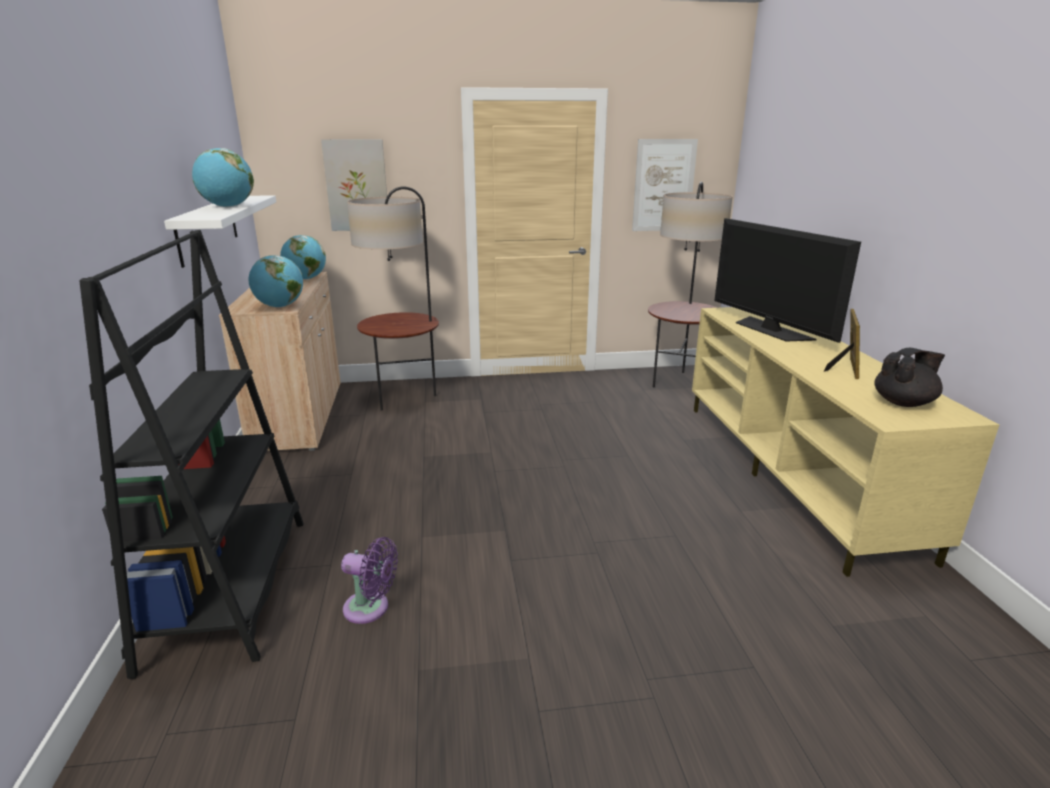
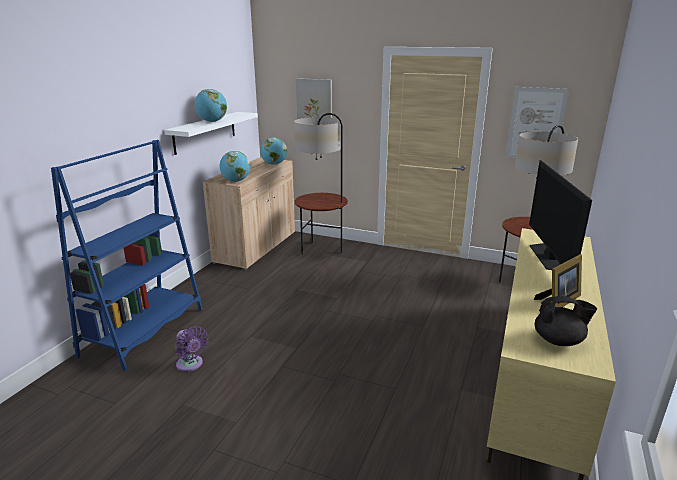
camera: 30 degrees right, 0 degrees up
black bookcase [79,230,304,679] -> blue bookcase [51,140,203,371]

